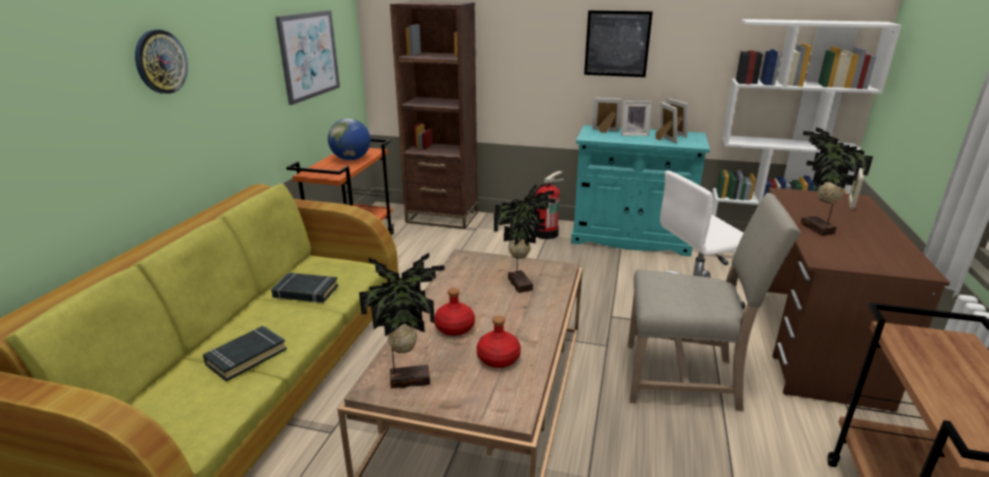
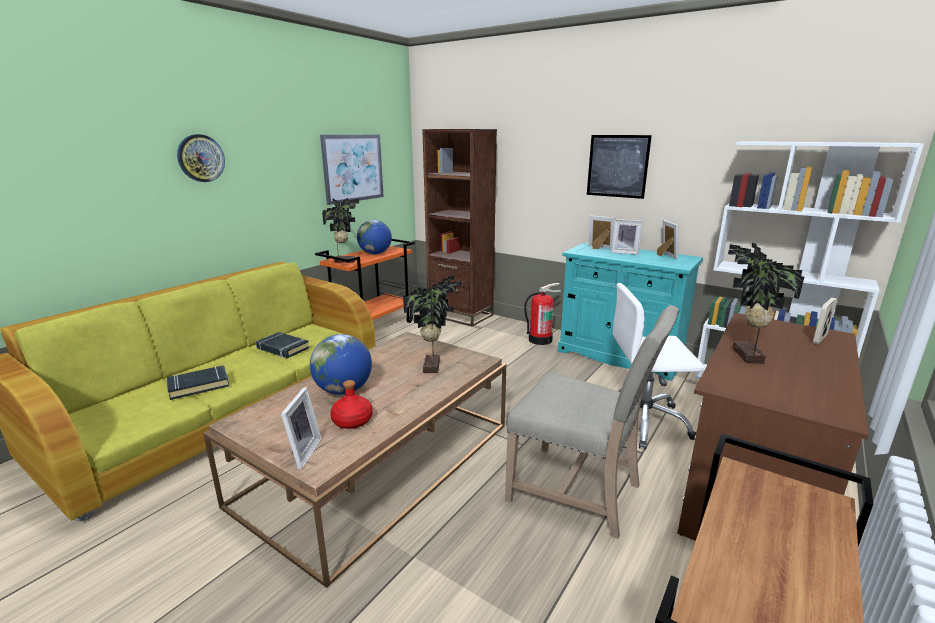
camera: 20 degrees right, 5 degrees down
potted plant [359,253,444,389] -> potted plant moved to [322,198,359,263]
red bottle [434,288,475,336] -> globe [310,334,372,395]
picture frame [656,102,677,143] -> picture frame moved to [281,387,322,469]

